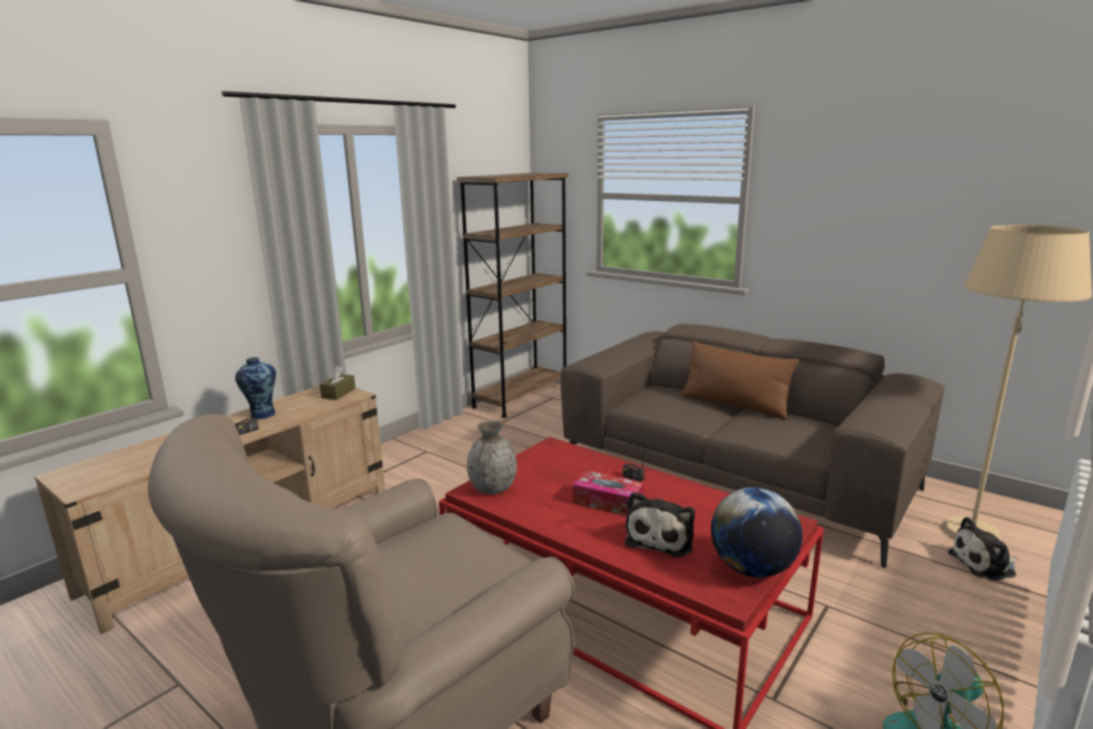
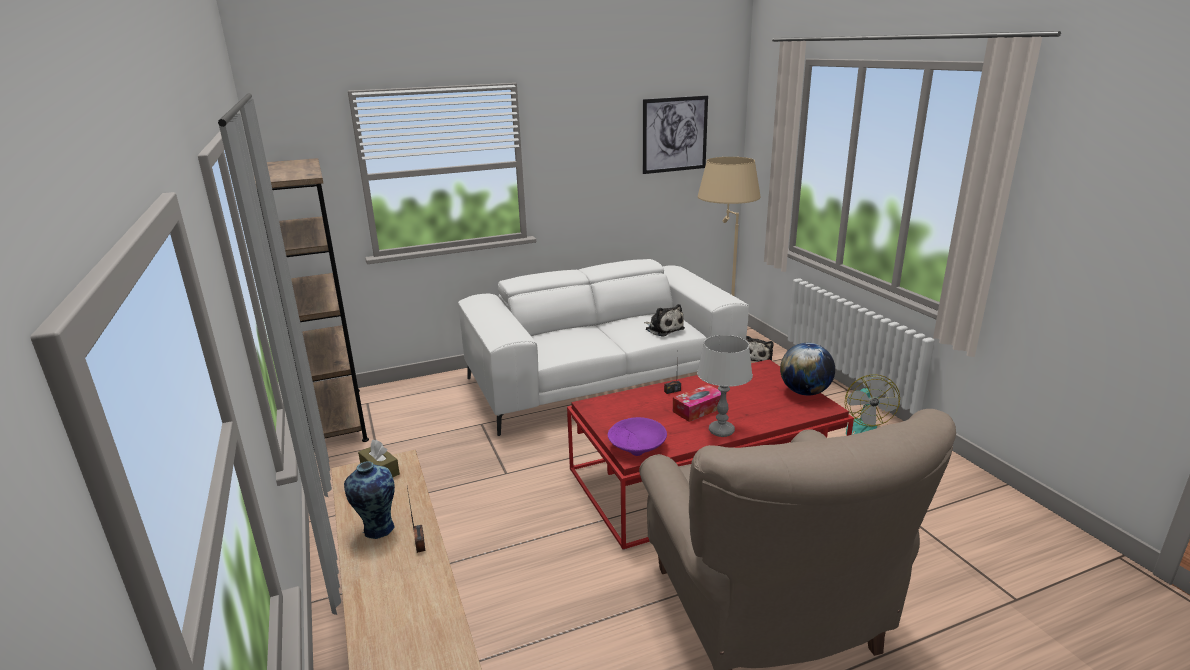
camera: 60 degrees left, 5 degrees up
grey vase [467,420,517,494] -> purple bowl [608,417,667,456]
brown sofa [561,324,944,568] -> white sofa [458,259,749,436]
plush toy [625,492,695,557] -> plush toy moved to [644,304,685,337]
brown pillow [682,341,799,420] -> none
none -> picture [643,96,708,174]
none -> grey table lamp [697,335,753,437]

